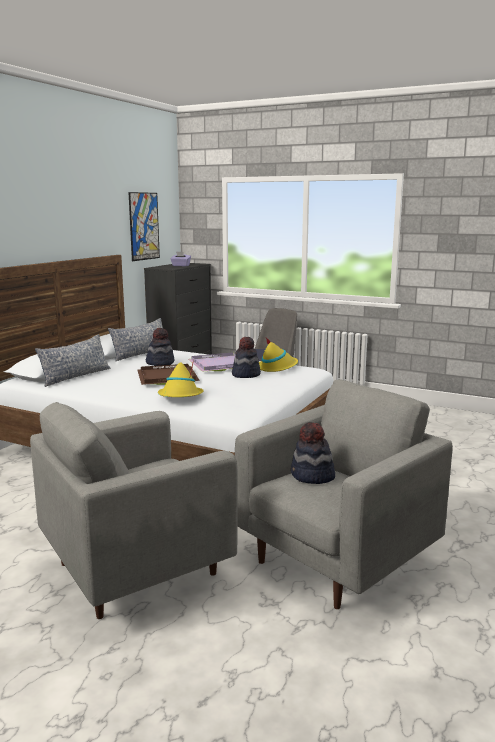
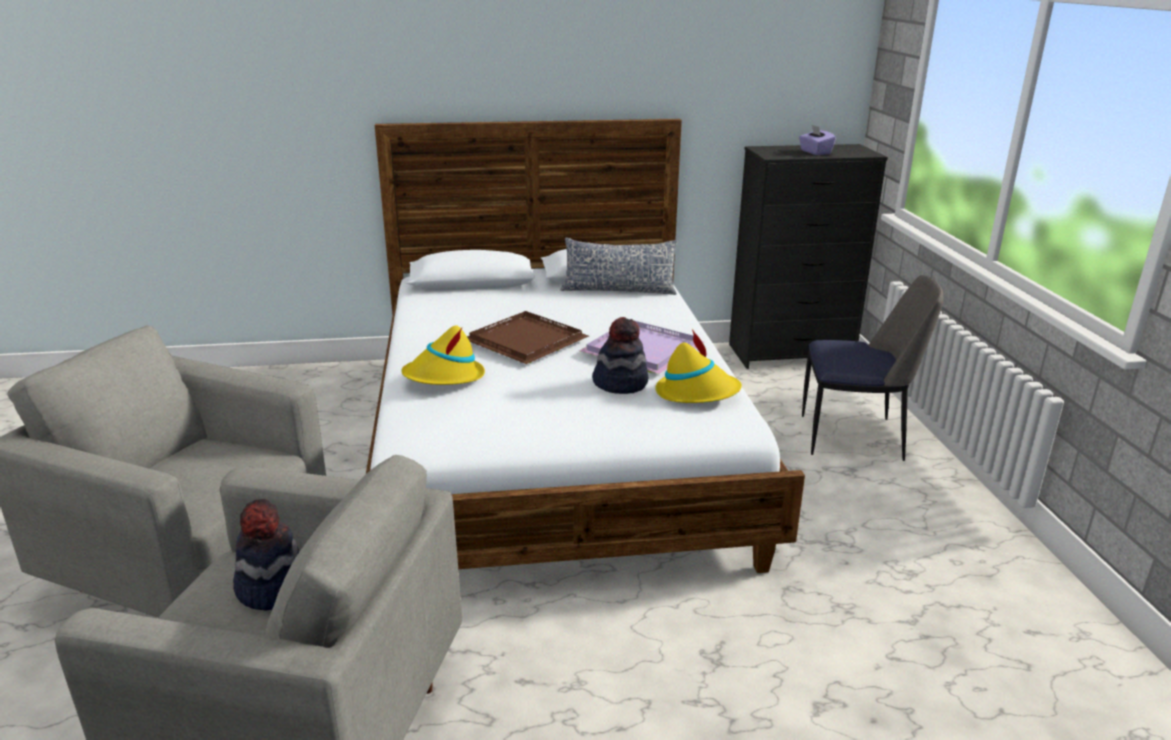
camera: 55 degrees right, 10 degrees up
pillow [35,334,110,387] -> none
picture [128,192,160,261] -> none
hat [146,328,174,366] -> none

